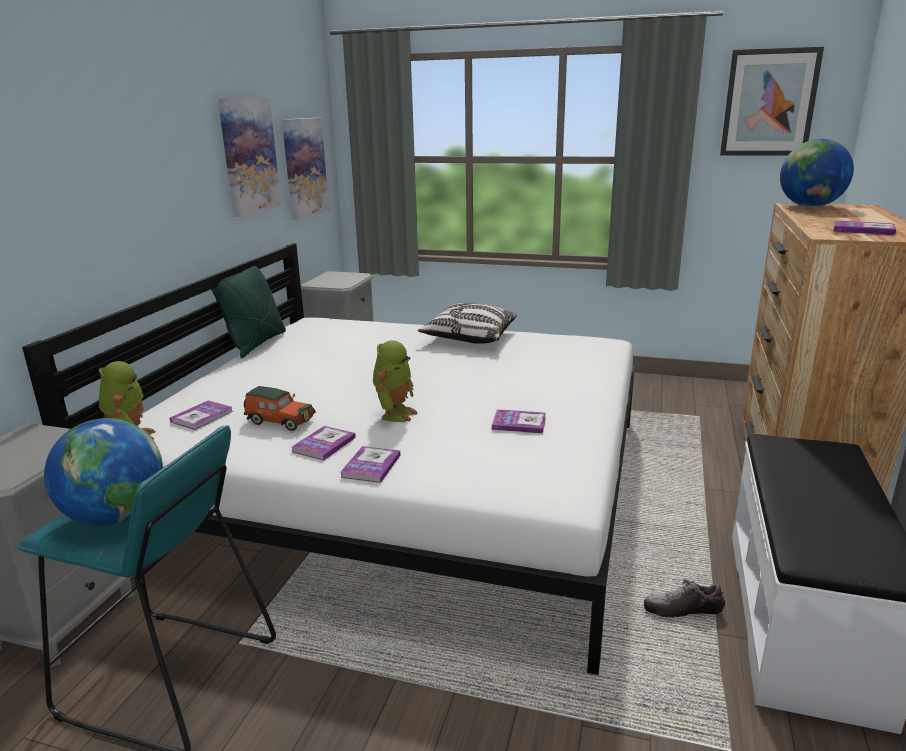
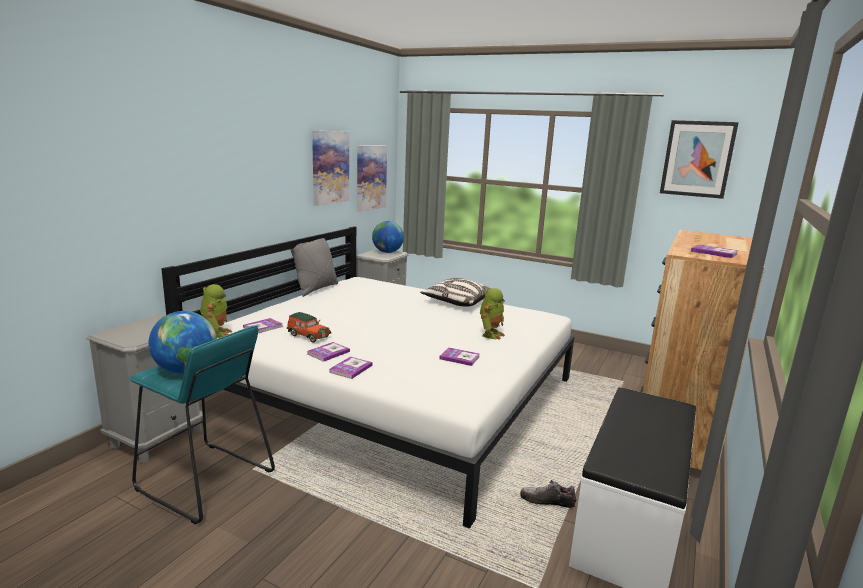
camera: 10 degrees right, 5 degrees down
green pillow [207,266,286,358] -> grey pillow [290,238,338,297]
toy robot [373,340,418,422] -> toy robot moved to [480,288,505,340]
globe [780,139,854,207] -> globe moved to [372,221,404,253]

